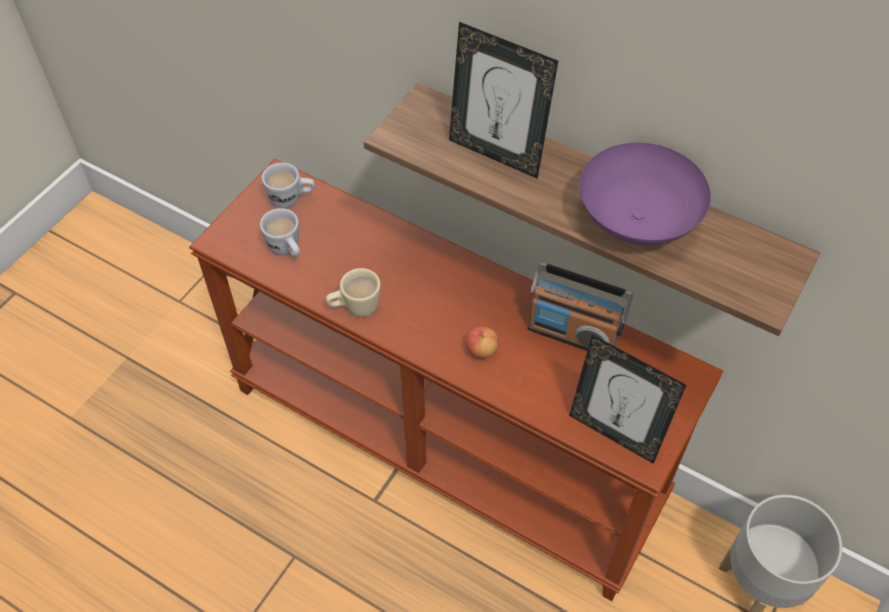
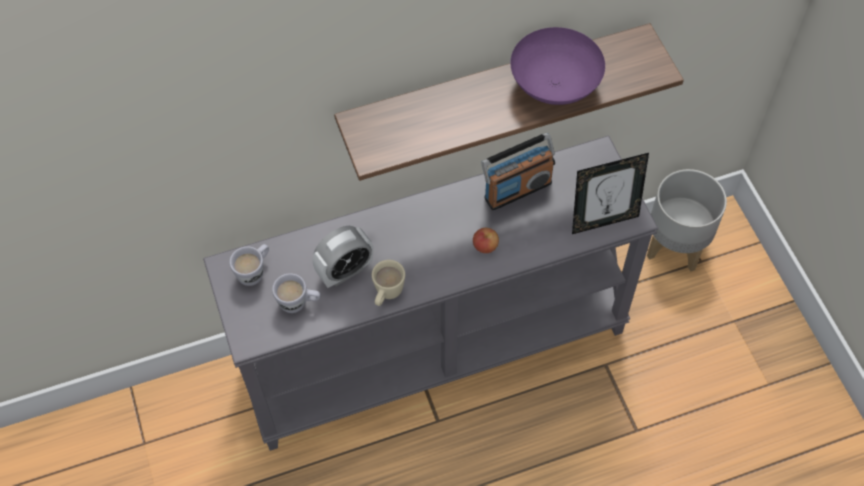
camera: 50 degrees left, 5 degrees up
brown console table [189,159,723,601] -> grey console table [203,135,658,451]
picture frame [449,22,558,179] -> none
none -> alarm clock [312,226,374,288]

